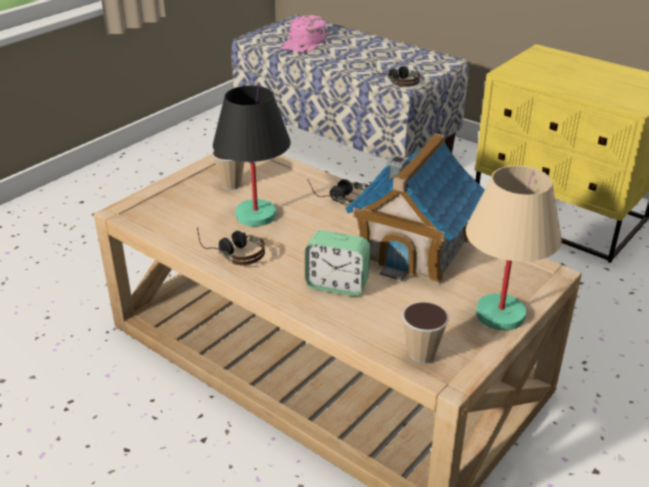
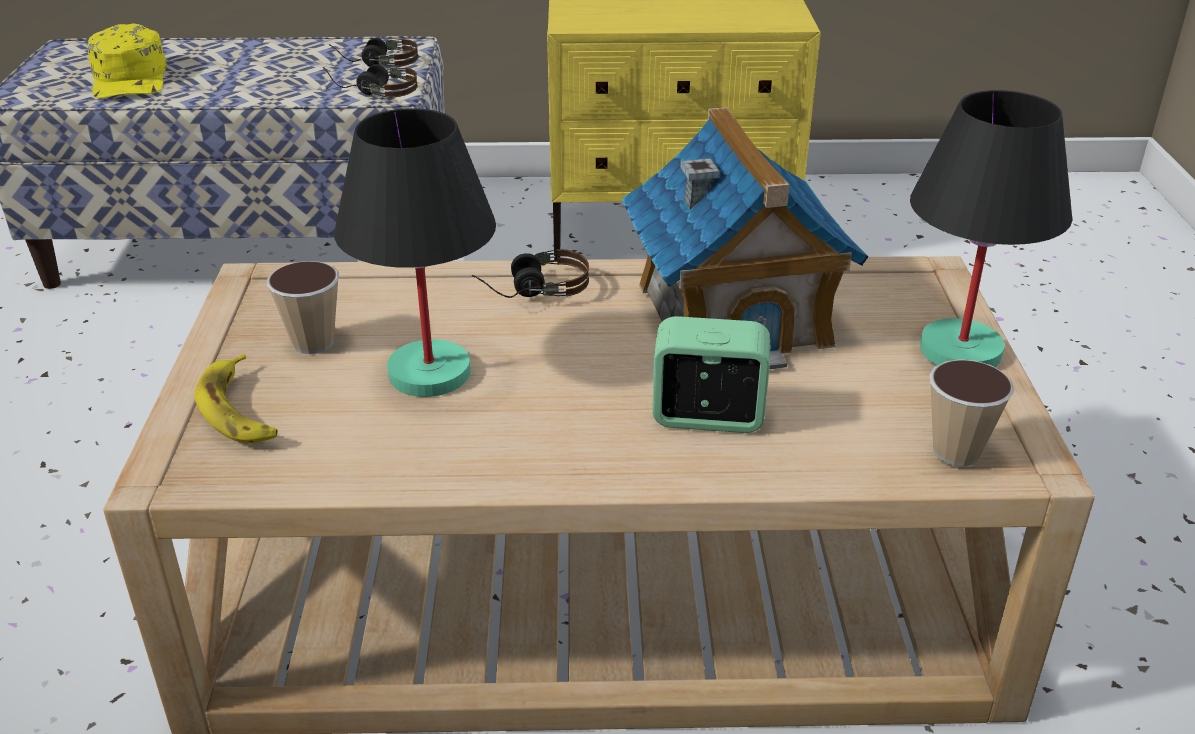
camera: 40 degrees left, 0 degrees up
headphones [197,227,265,265] -> headphones moved to [329,38,418,67]
pink cap [280,15,327,53] -> yellow cap [87,23,167,98]
alarm clock [305,230,370,296] -> alarm clock turned 150 degrees counterclockwise [652,316,771,433]
beige table lamp [466,165,562,330] -> black table lamp [910,90,1072,367]
none -> banana [194,354,278,443]

